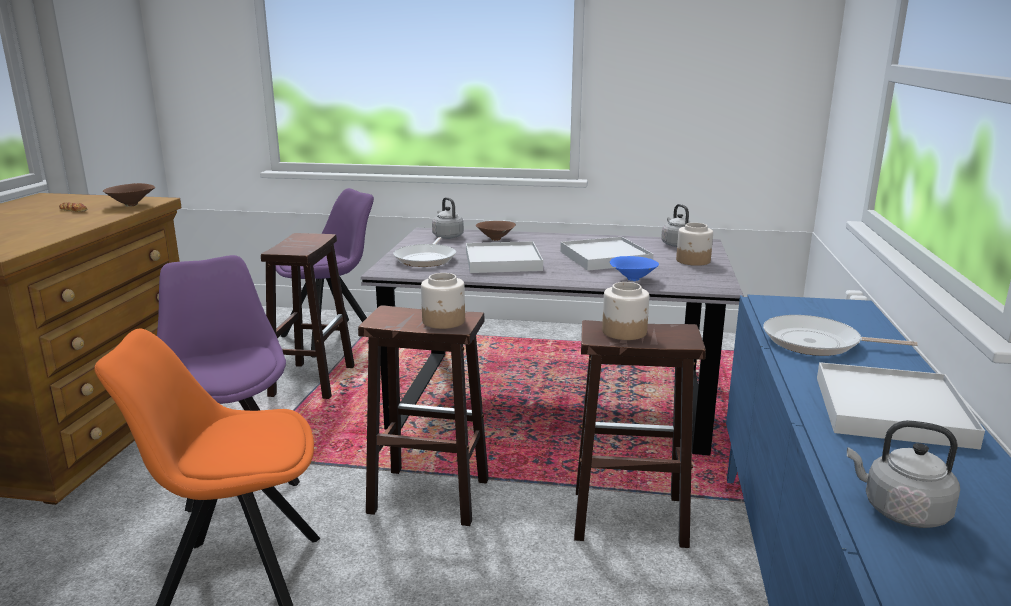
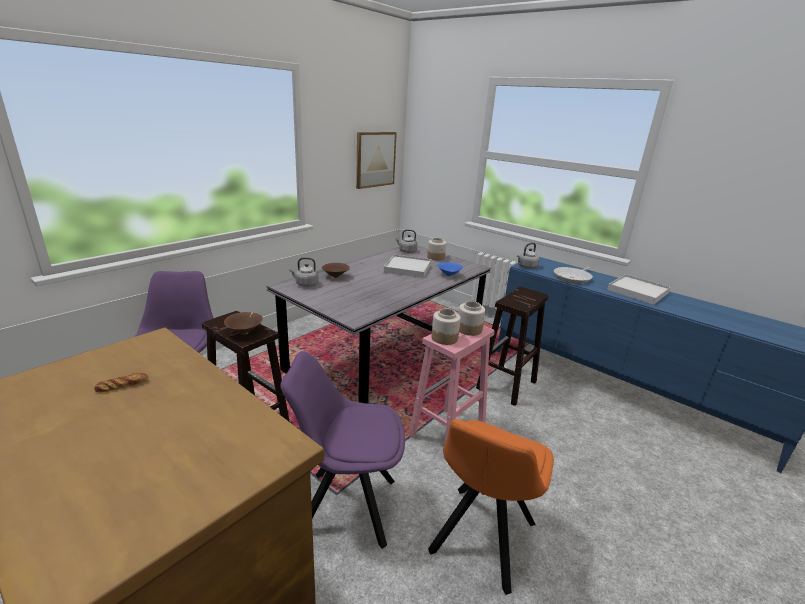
camera: 60 degrees left, 5 degrees up
brown bowl [103,183,155,207] -> brown bowl moved to [224,312,263,334]
brown stool [358,305,489,526] -> pink stool [409,325,495,460]
frying pan [393,237,456,267] -> none
white tray [466,241,543,273] -> none
jar [602,282,649,340] -> jar moved to [431,308,461,345]
grey kettle [847,420,960,528] -> grey kettle moved to [517,243,539,269]
none -> picture [356,132,397,189]

